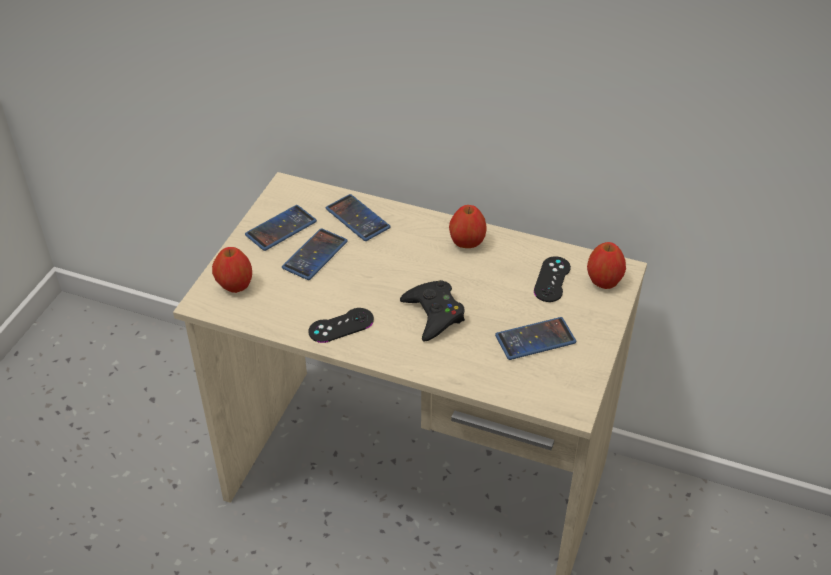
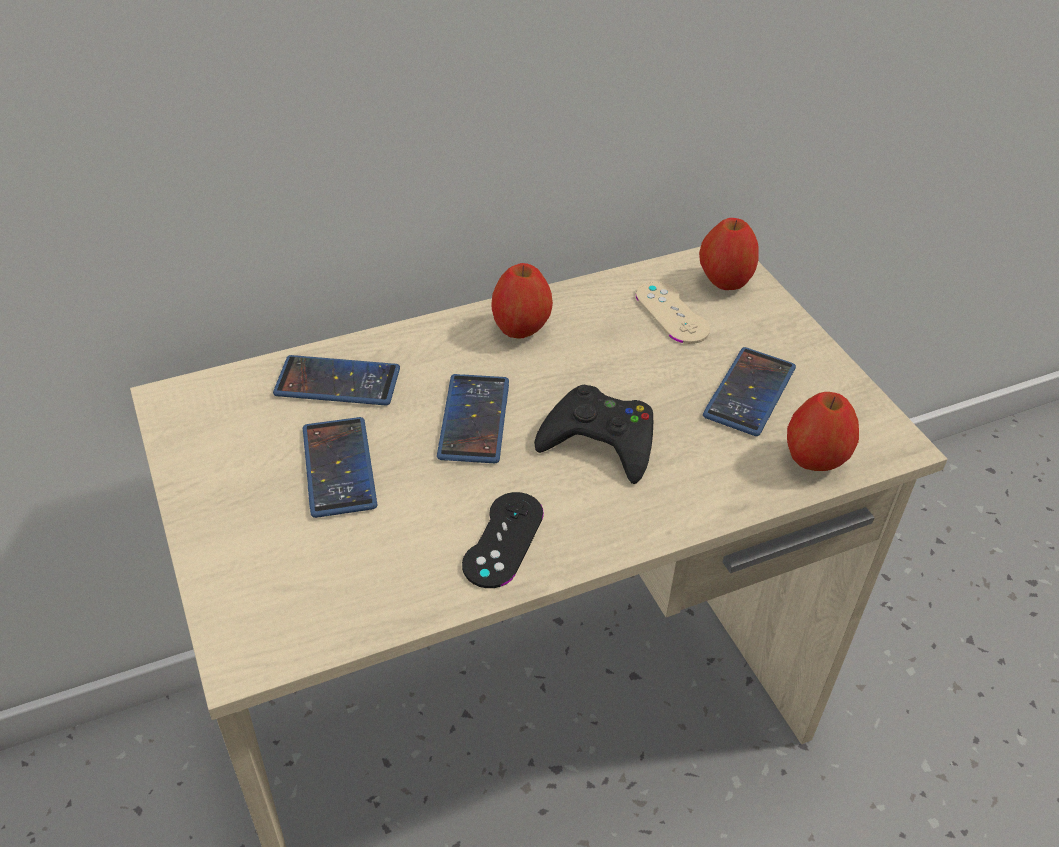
camera: 45 degrees left, 0 degrees up
apple [212,247,252,293] -> apple moved to [787,392,859,471]
phone [245,205,317,251] -> phone moved to [437,374,509,463]
black game controller [534,256,571,302] -> beige game controller [636,281,710,344]

